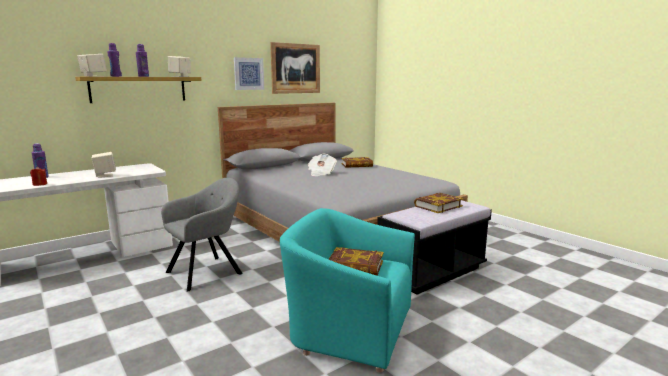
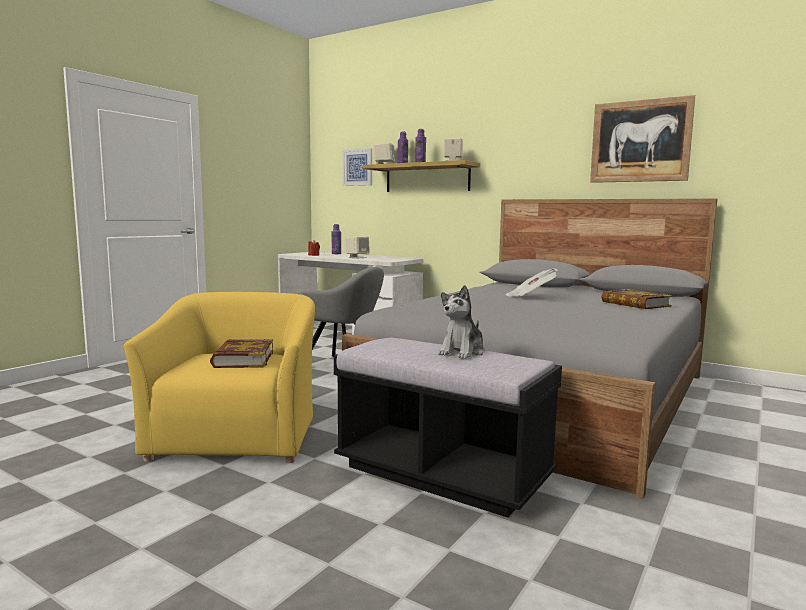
camera: 70 degrees right, 5 degrees down
picture [234,57,264,90] -> picture moved to [342,148,372,186]
turquoise armchair [280,208,415,373] -> yellow armchair [124,292,315,463]
book [414,193,463,213] -> plush toy [438,285,485,359]

